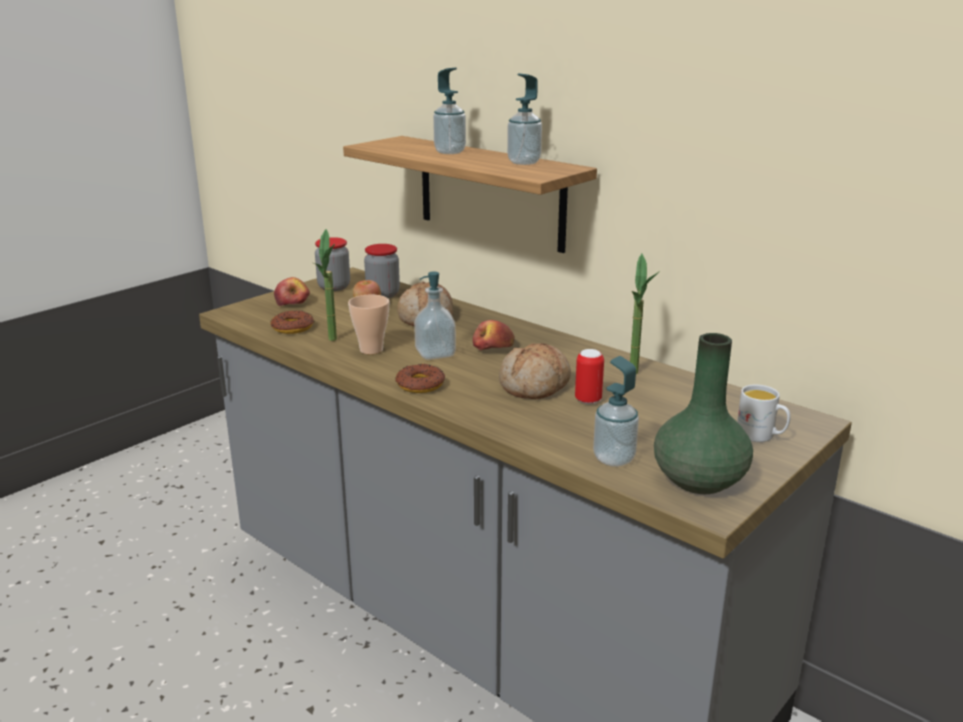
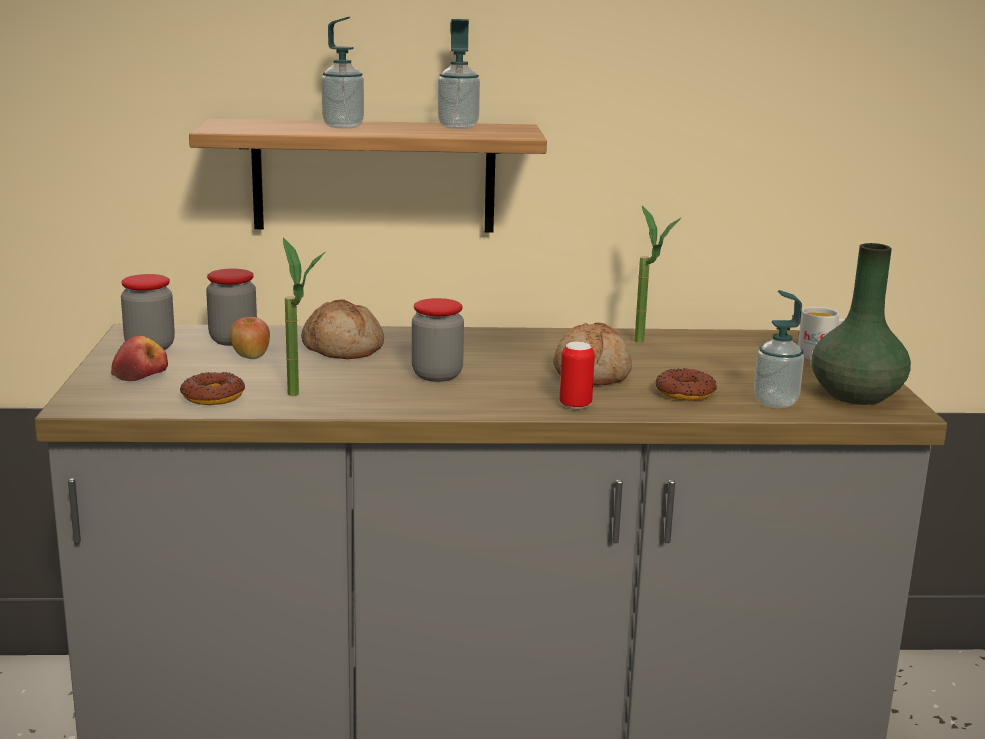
camera: 45 degrees left, 5 degrees down
cup [348,294,389,354] -> none
donut [395,364,445,393] -> donut moved to [656,368,717,401]
soap dispenser [414,272,456,360] -> jar [412,298,464,382]
apple [473,320,515,351] -> none
can [575,349,604,404] -> can moved to [560,342,595,409]

